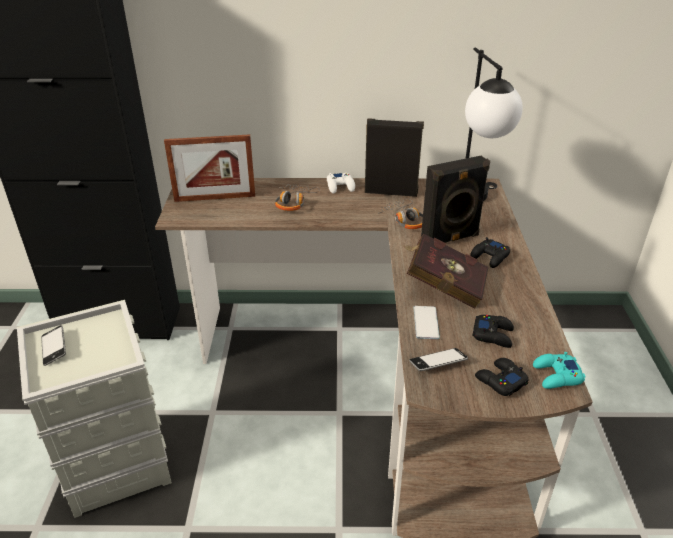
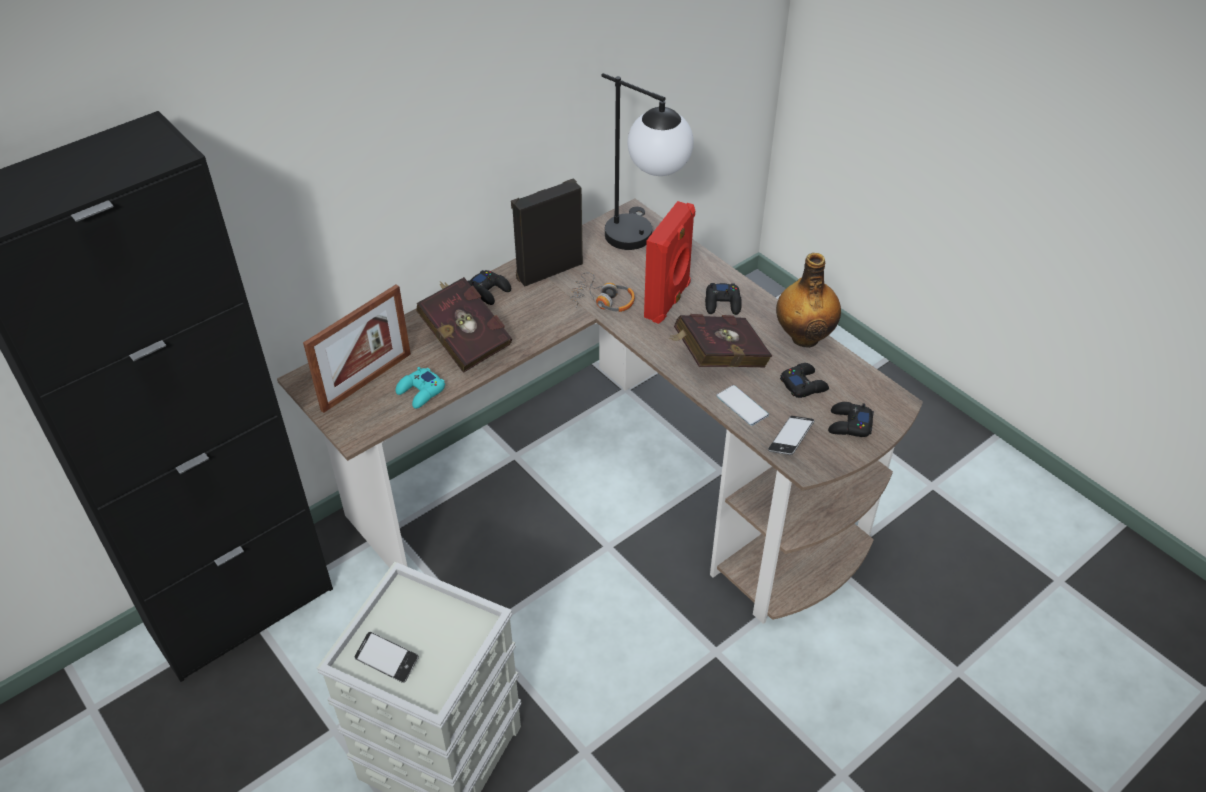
camera: 40 degrees left, 10 degrees up
headphones [275,185,320,211] -> red book [416,277,512,373]
white game controller [327,173,355,193] -> black game controller [468,270,511,305]
black speaker [421,156,490,243] -> red speaker [644,201,695,324]
turquoise game controller [533,352,586,389] -> turquoise game controller moved to [396,367,445,409]
none -> bottle [776,253,841,348]

